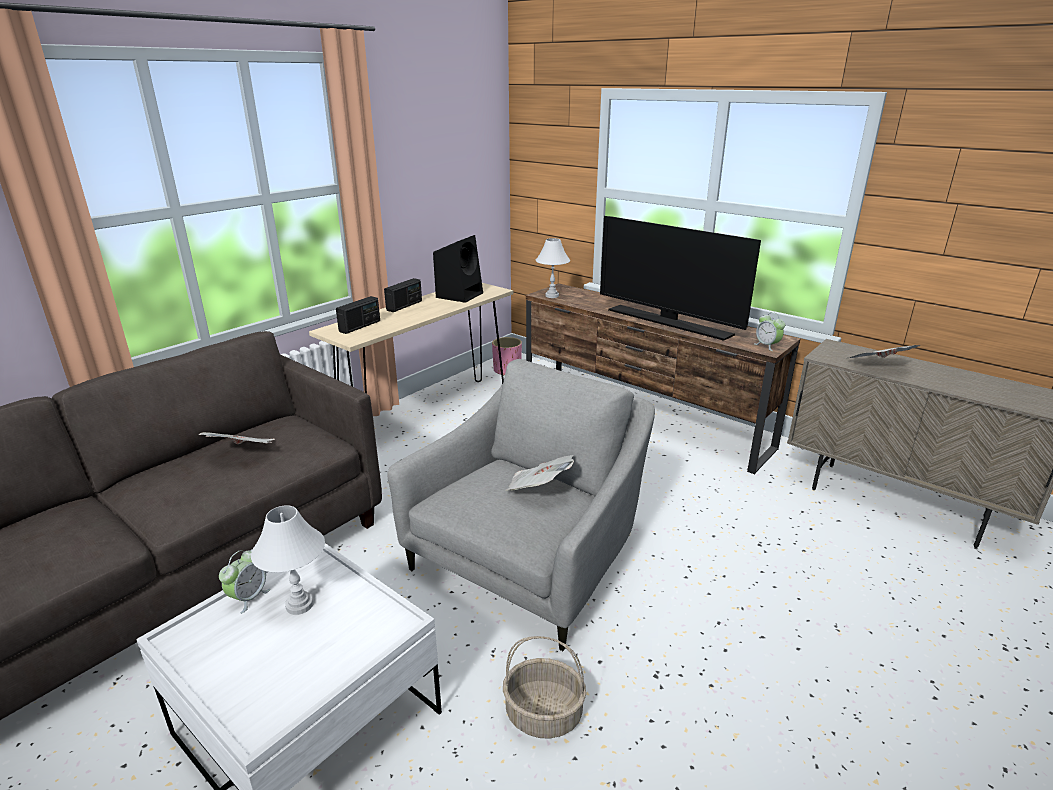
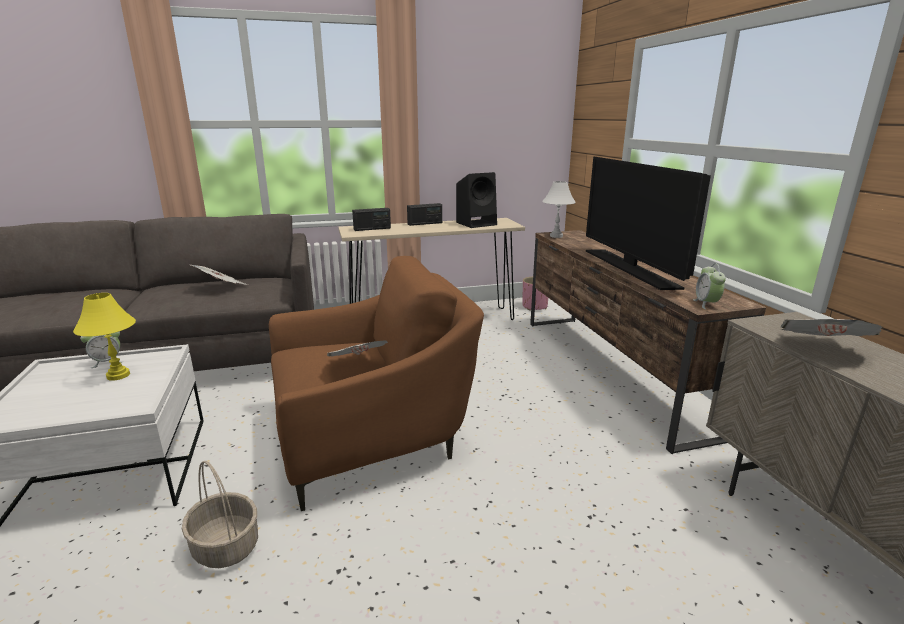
camera: 35 degrees right, 5 degrees down
white table lamp [251,505,325,615] -> yellow table lamp [73,293,136,381]
grey armchair [388,359,655,651] -> brown armchair [269,256,484,511]

